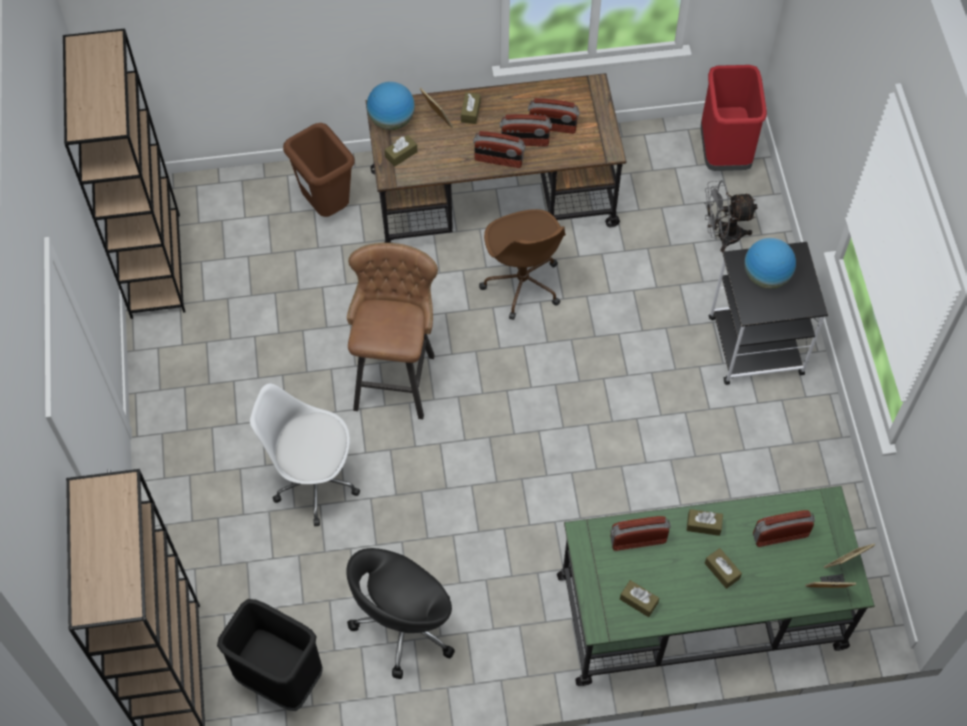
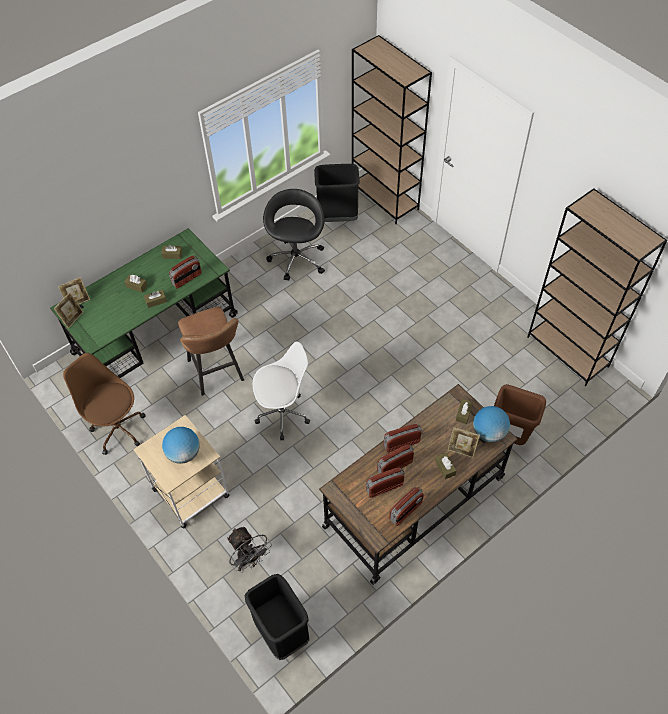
camera: 150 degrees right, 5 degrees down
white office chair [250,383,360,526] -> white office chair moved to [253,342,310,440]
brown stool [347,243,438,419] -> brown stool moved to [178,307,244,396]
brown office chair [479,209,566,320] -> brown office chair moved to [63,353,145,455]
red trash can [701,65,767,171] -> black trash can [245,574,310,660]
grey fan [704,180,757,252] -> grey fan turned 90 degrees clockwise [227,526,272,573]
black cart [709,242,828,385] -> beige cart [133,415,230,529]
radio [753,510,815,547] -> radio moved to [389,487,424,526]

